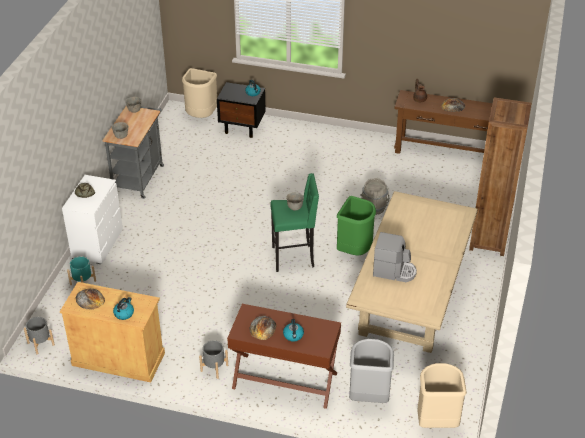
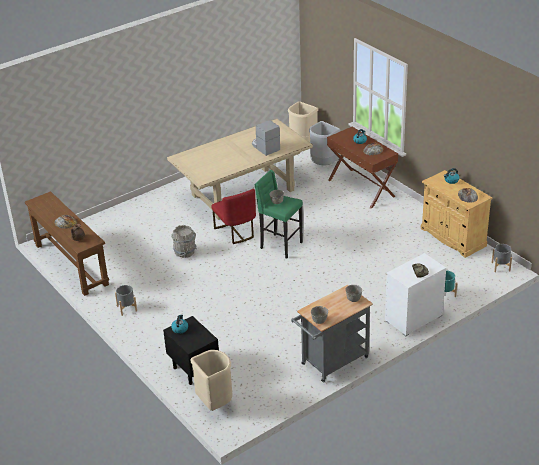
camera: 140 degrees left, 5 degrees down
grey planter [199,340,228,379] -> grey planter moved to [115,285,137,316]
green trash can [337,196,376,256] -> red chair [211,188,256,244]
brown bookcase [469,97,531,256] -> none

